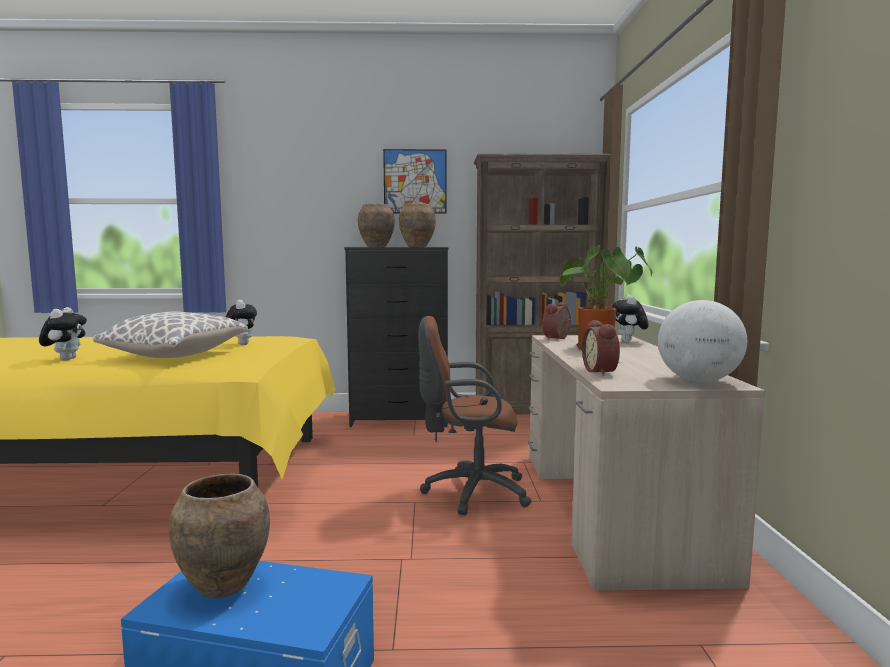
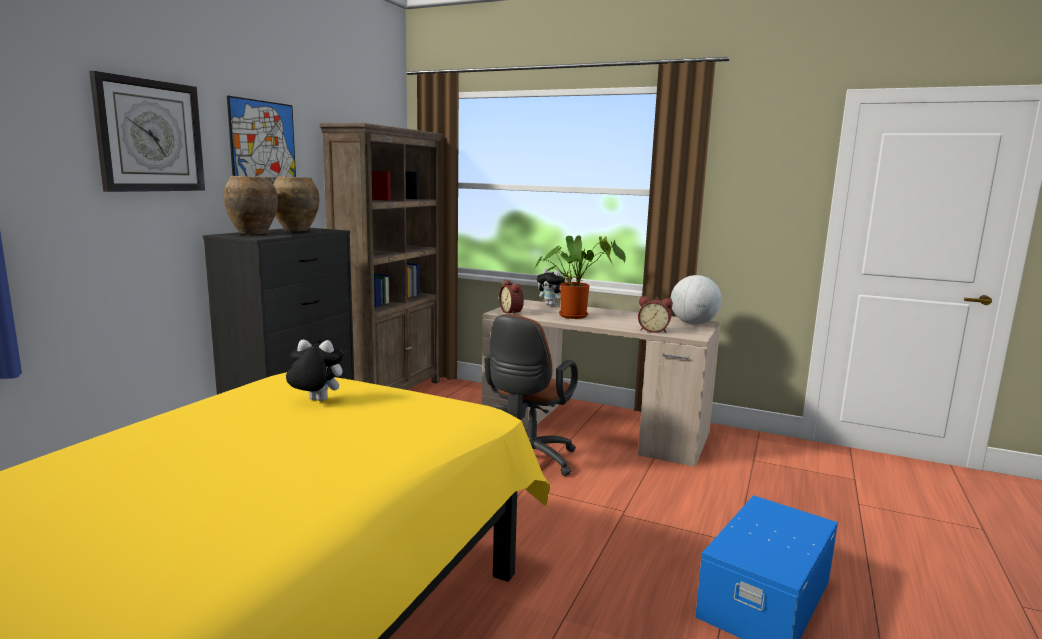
camera: 65 degrees left, 5 degrees up
plush toy [39,307,87,360] -> none
pillow [93,311,248,358] -> none
brown vase [169,474,270,598] -> none
none -> wall clock [89,71,205,192]

